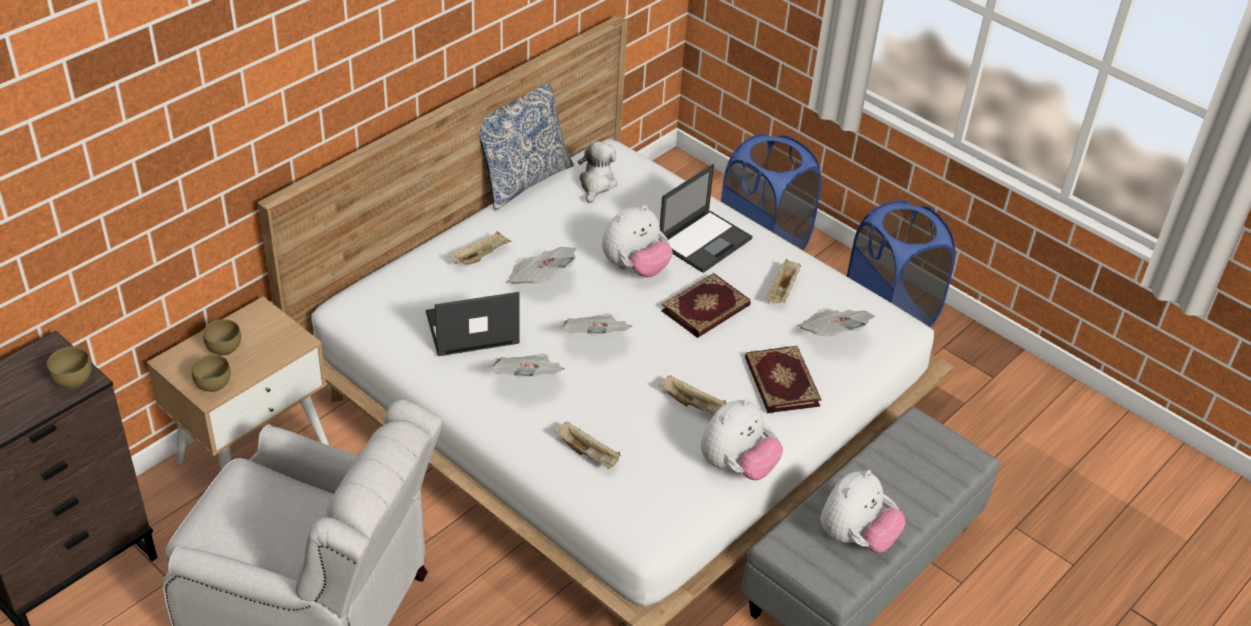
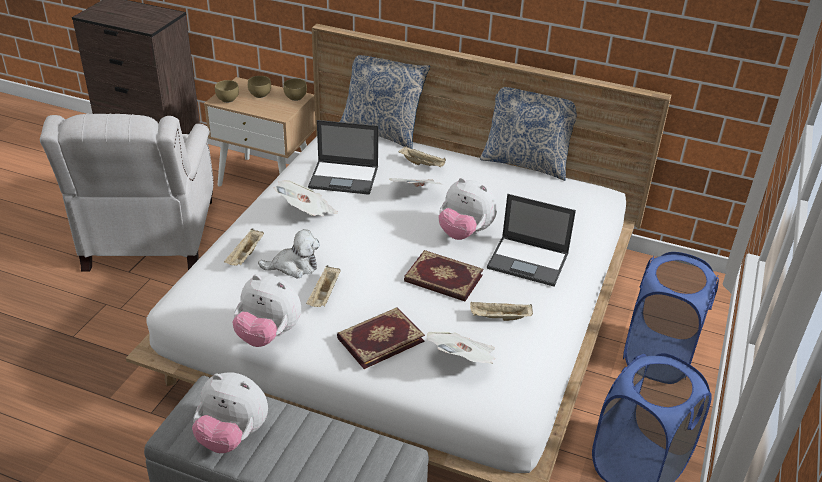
camera: 70 degrees right, 5 degrees down
brown bowl [47,347,92,388] -> brown bowl moved to [283,78,307,101]
laptop [425,292,520,356] -> laptop turned 135 degrees clockwise [308,120,378,195]
newspaper [560,313,632,336] -> none
plush toy [578,141,617,203] -> plush toy moved to [258,229,320,279]
none -> pillow [340,55,430,149]

